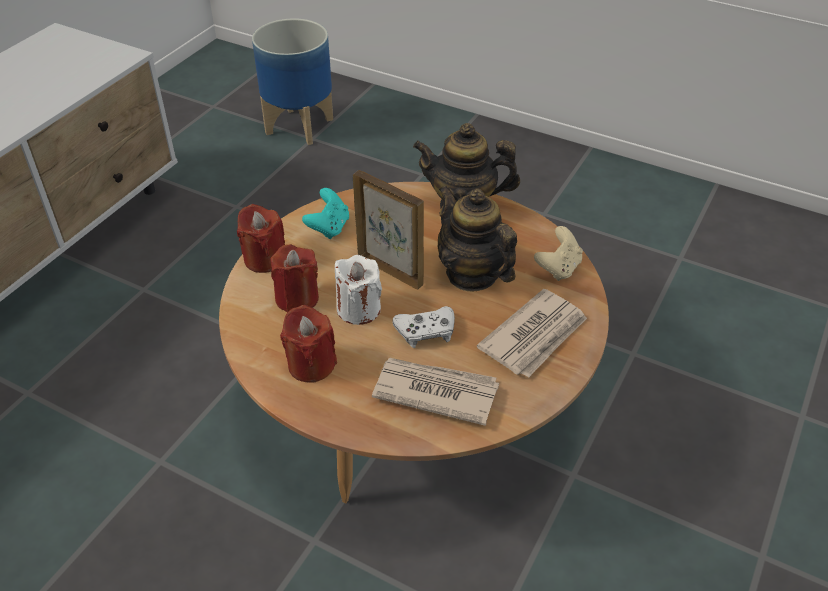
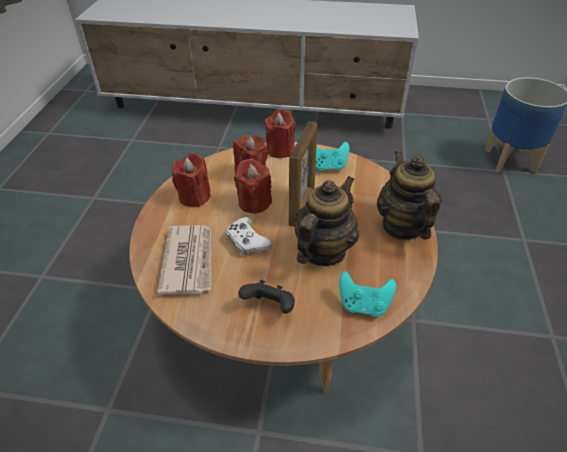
camera: 70 degrees right, 0 degrees up
white candle [335,255,382,325] -> red candle [234,158,272,214]
newspaper [477,289,587,378] -> black game controller [238,280,295,313]
beige game controller [534,226,583,281] -> turquoise game controller [339,271,396,317]

